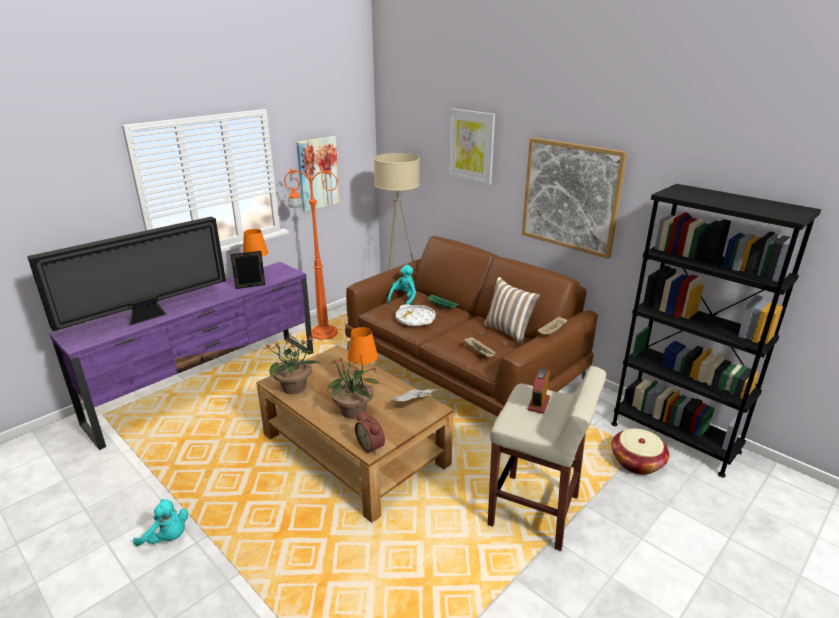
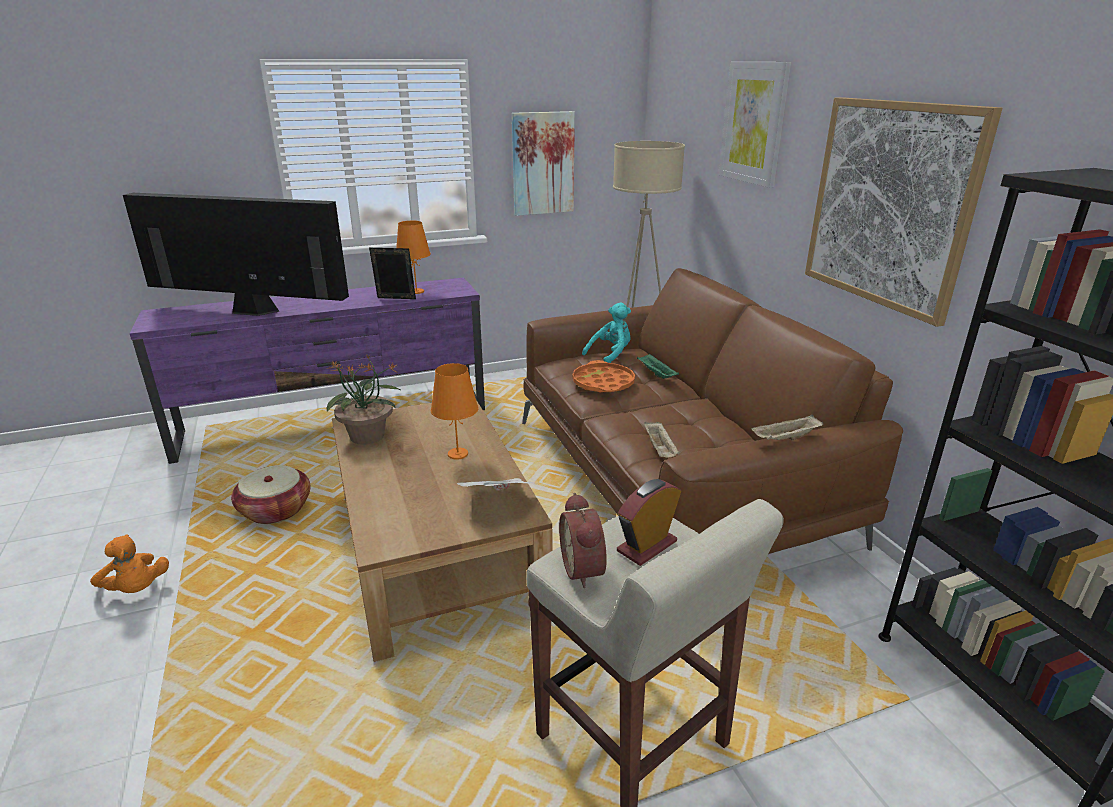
camera: 25 degrees right, 0 degrees up
television [27,217,226,331] -> television turned 150 degrees counterclockwise [123,193,349,316]
turquoise plush toy [133,499,188,546] -> orange plush toy [90,535,169,593]
orange floor lamp [284,139,338,340] -> none
potted plant [327,356,380,419] -> none
alarm clock [355,411,385,455] -> alarm clock moved to [559,493,607,588]
white tray [395,304,436,326] -> orange tray [572,360,635,392]
pillow [484,277,540,345] -> none
basket [611,428,669,475] -> basket moved to [231,465,311,524]

